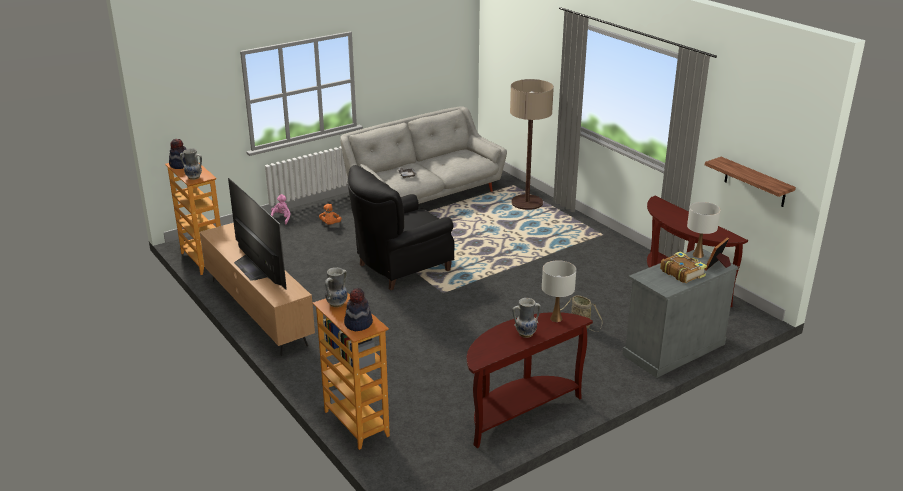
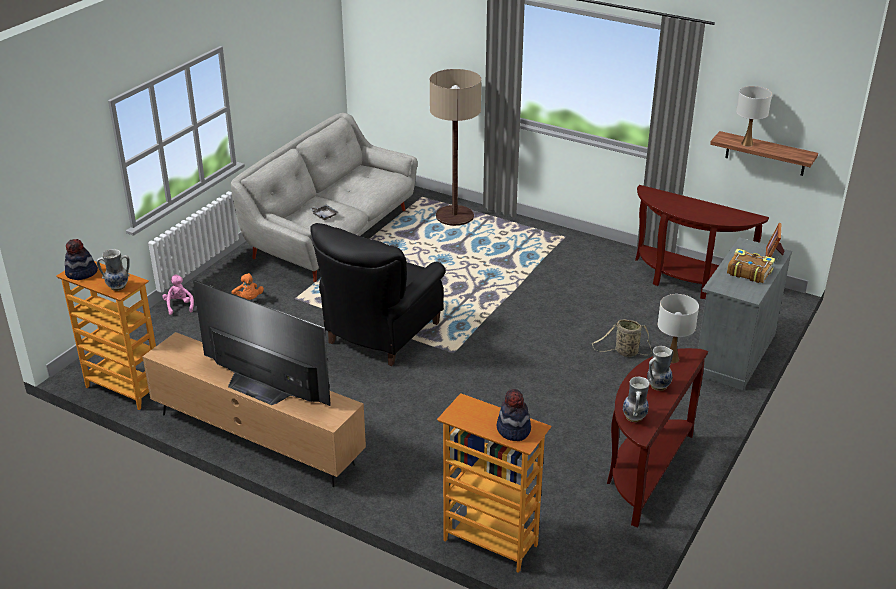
camera: 25 degrees left, 5 degrees up
vase [325,267,348,307] -> vase moved to [623,377,650,422]
white table lamp [687,202,721,258] -> white table lamp moved to [736,86,772,147]

